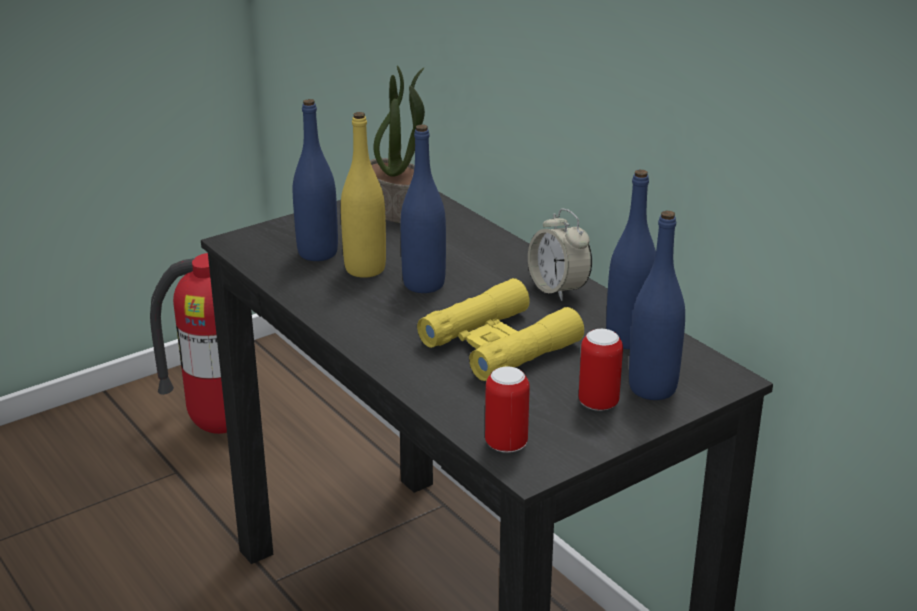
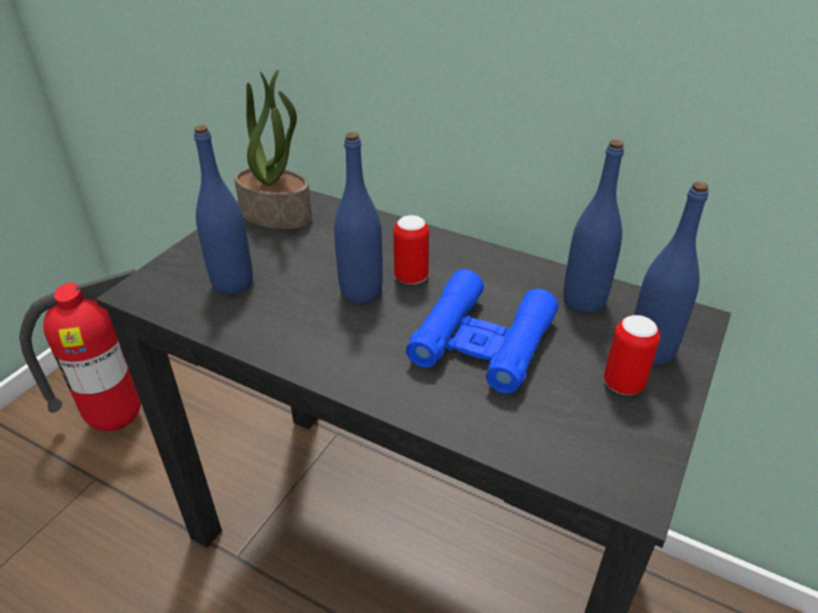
camera: 25 degrees left, 10 degrees up
yellow bottle [341,112,386,278] -> none
yellow binoculars [417,278,584,381] -> blue binoculars [406,269,558,394]
can [485,367,530,453] -> can moved to [393,215,429,284]
alarm clock [528,208,592,301] -> none

